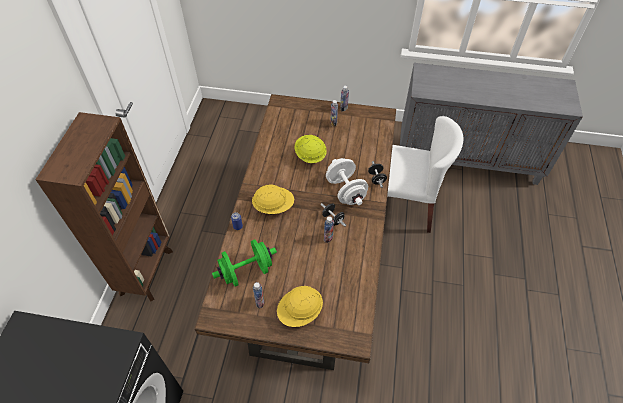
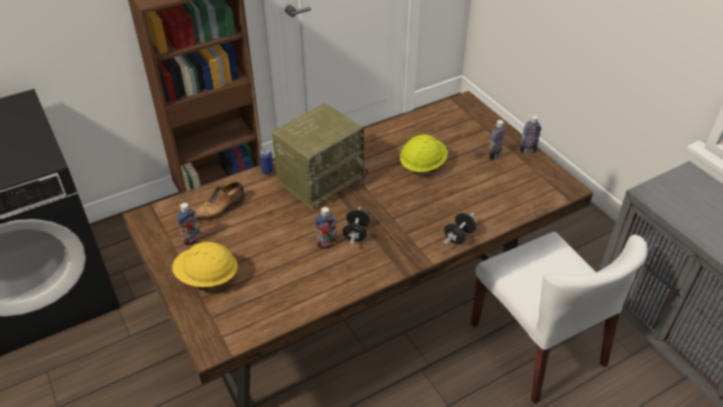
camera: 50 degrees right, 10 degrees down
green dumbbell [212,239,277,287] -> shoe [194,182,245,221]
yellow hard hat [252,184,294,215] -> radio [272,104,368,210]
white dumbbell [326,158,368,205] -> none

